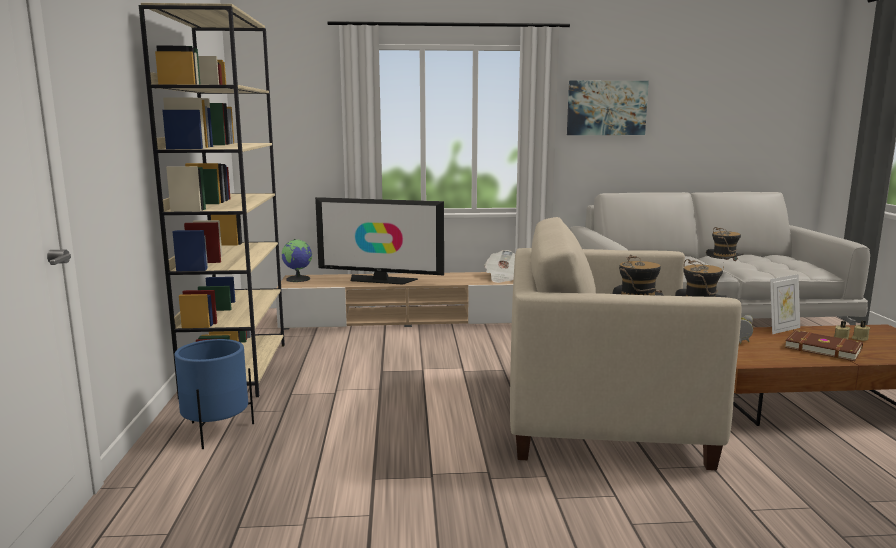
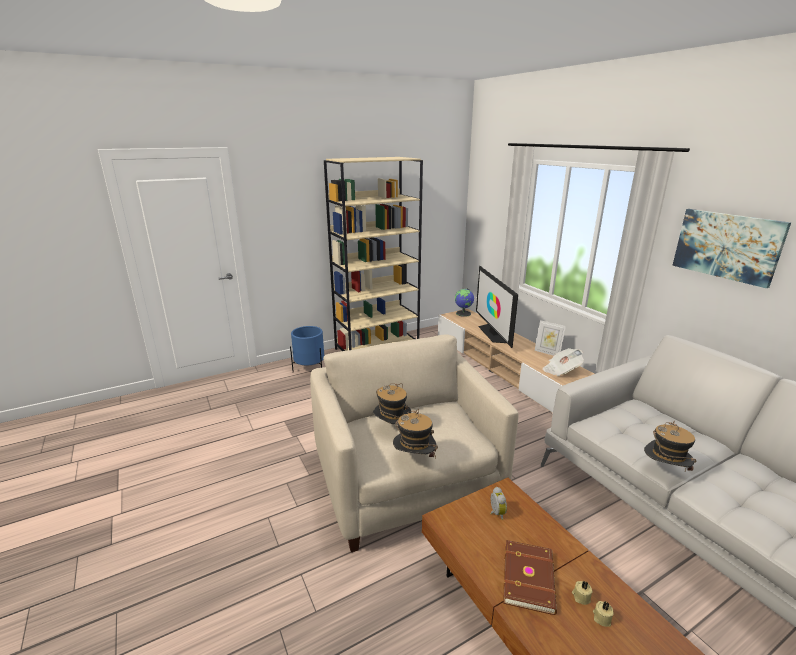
camera: 65 degrees right, 10 degrees up
picture frame [770,274,800,334] -> picture frame moved to [535,320,566,356]

